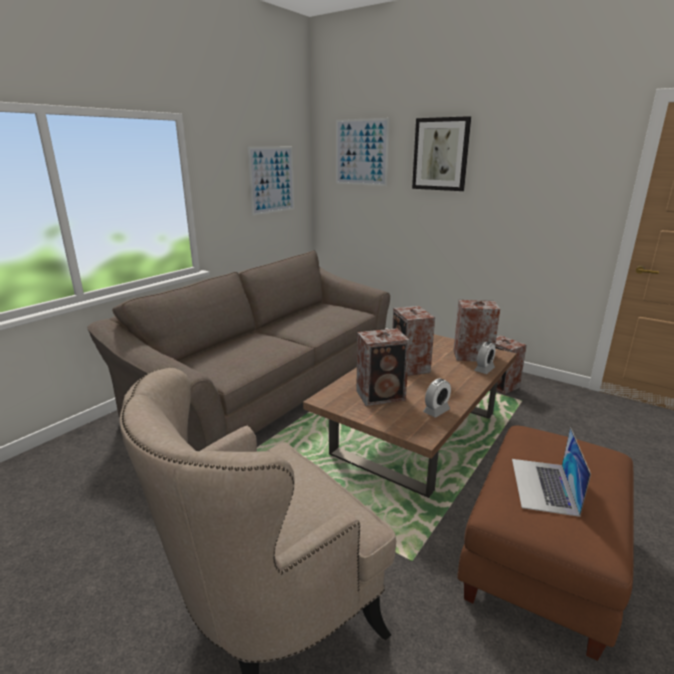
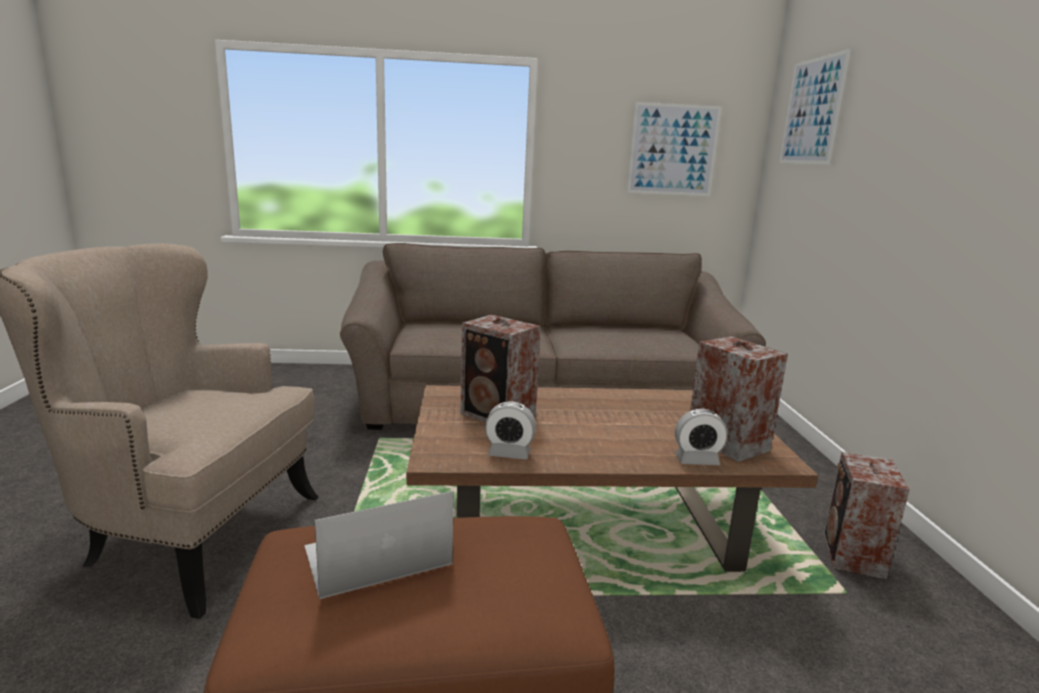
camera: 50 degrees right, 5 degrees down
speaker [392,306,435,376] -> none
picture [412,116,471,191] -> none

